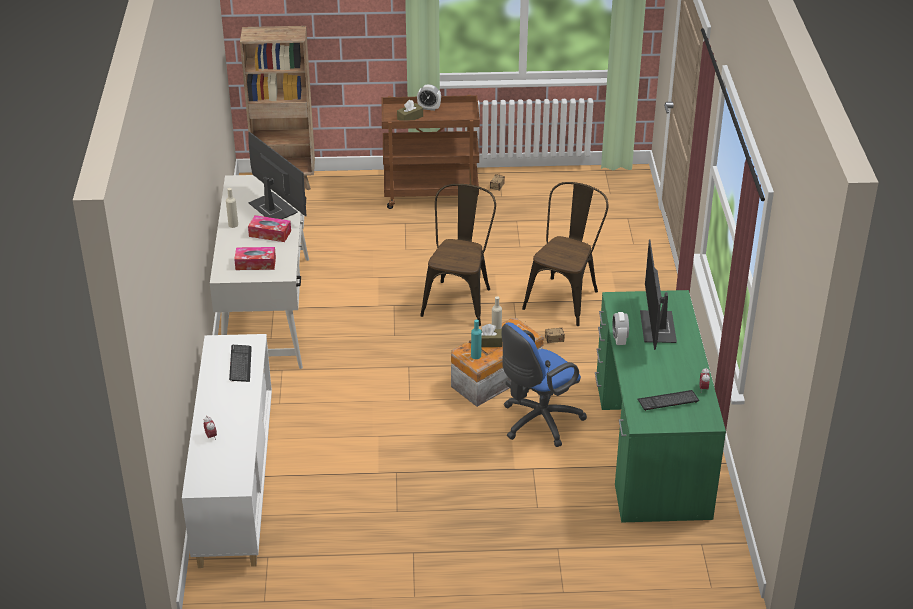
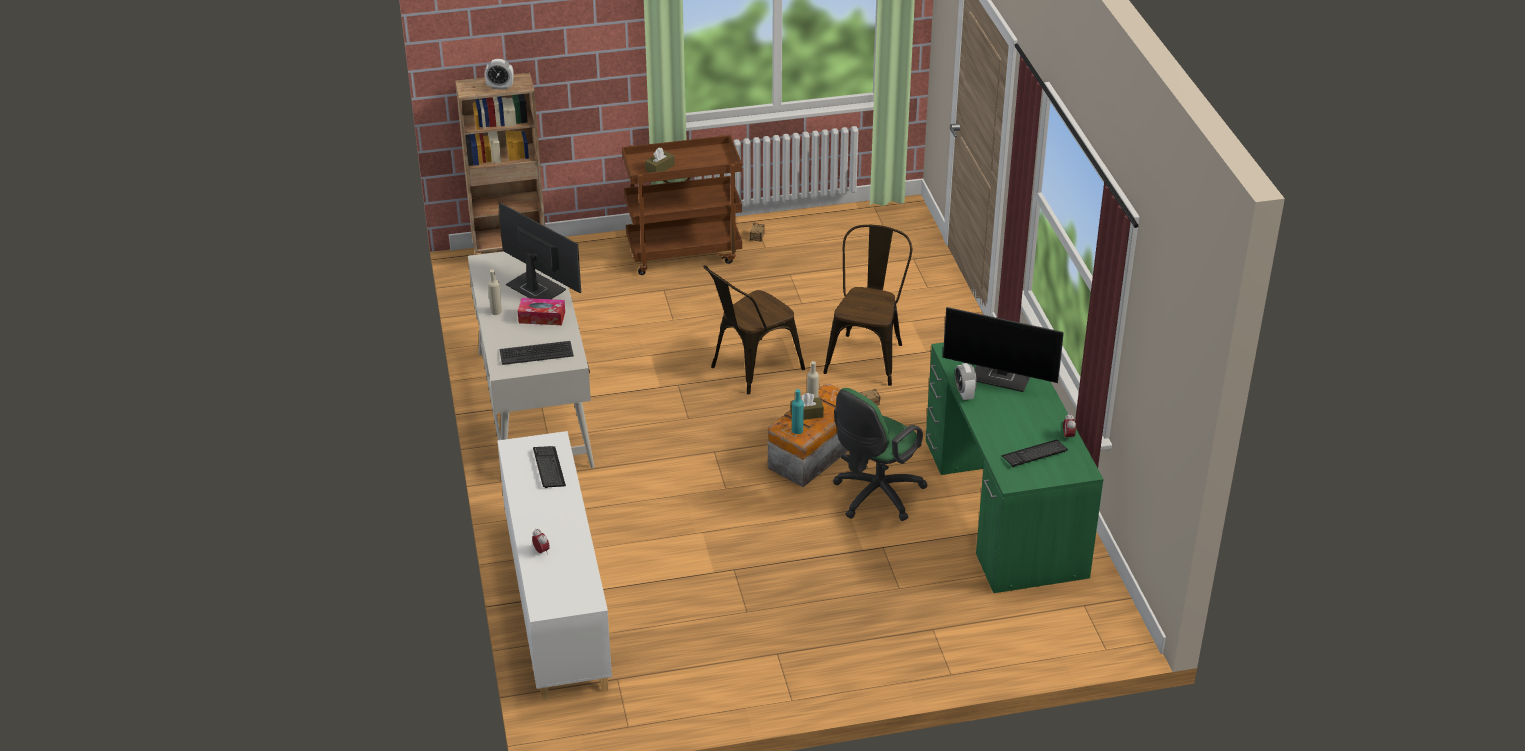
camera: 10 degrees left, 0 degrees up
tissue box [234,247,276,270] -> keyboard [500,341,574,365]
alarm clock [417,84,441,111] -> alarm clock moved to [485,59,514,90]
brown chair [420,184,496,326] -> brown chair turned 135 degrees counterclockwise [703,265,805,394]
blue office chair [502,322,587,447] -> green office chair [833,388,928,521]
monitor [640,240,677,350] -> monitor turned 60 degrees counterclockwise [943,307,1064,392]

